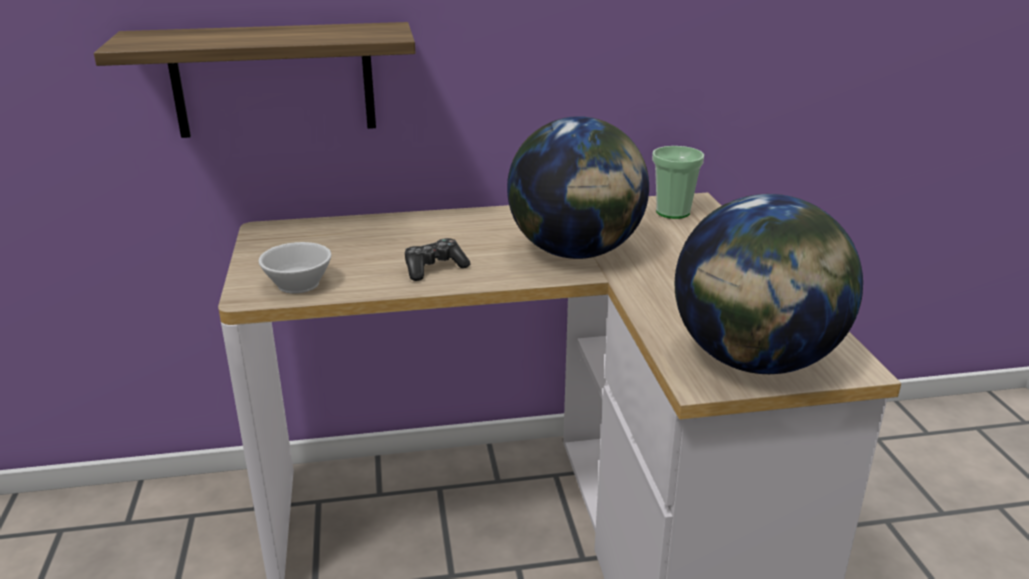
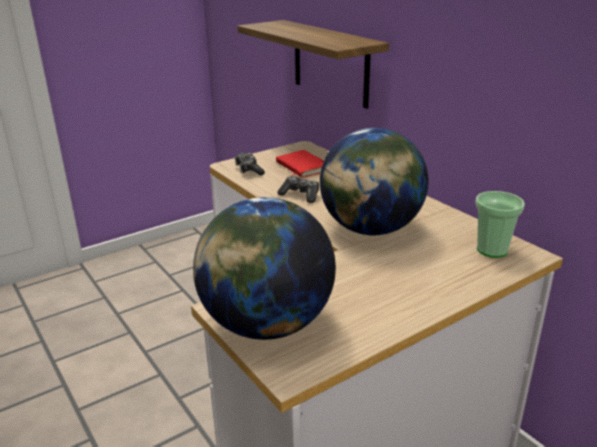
camera: 65 degrees right, 0 degrees up
white cup [258,242,331,294] -> game controller [234,153,265,176]
none -> red book [276,150,324,178]

